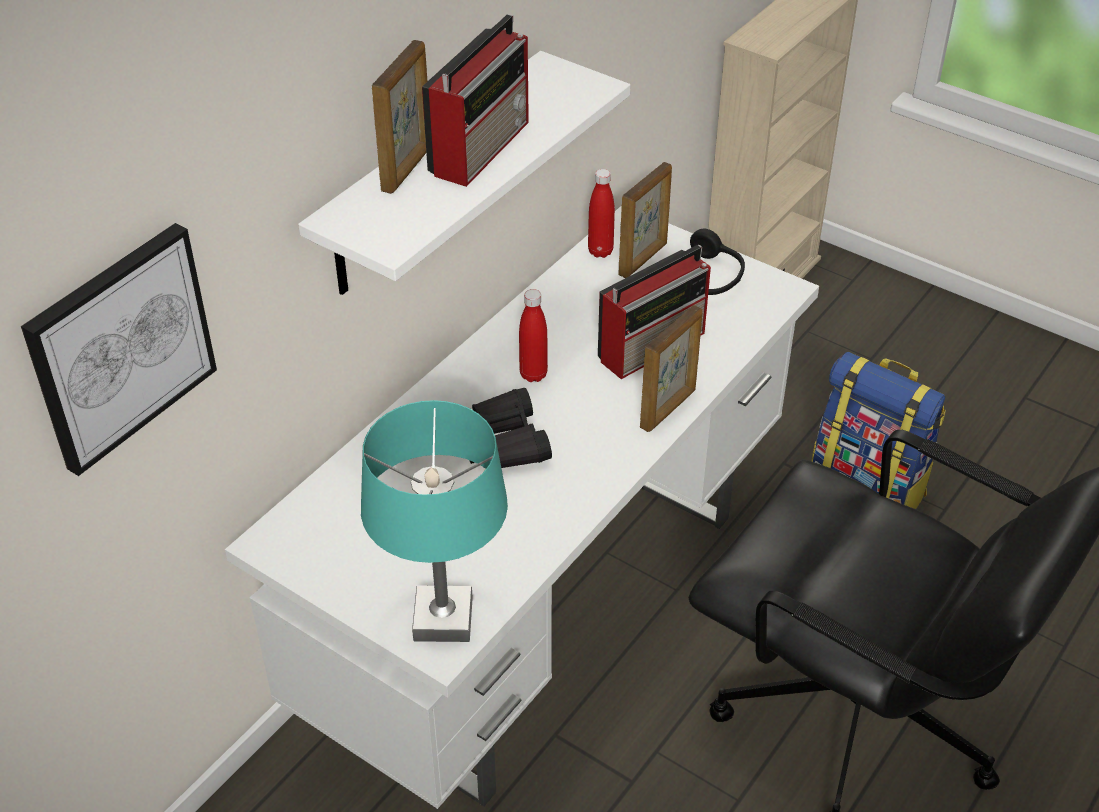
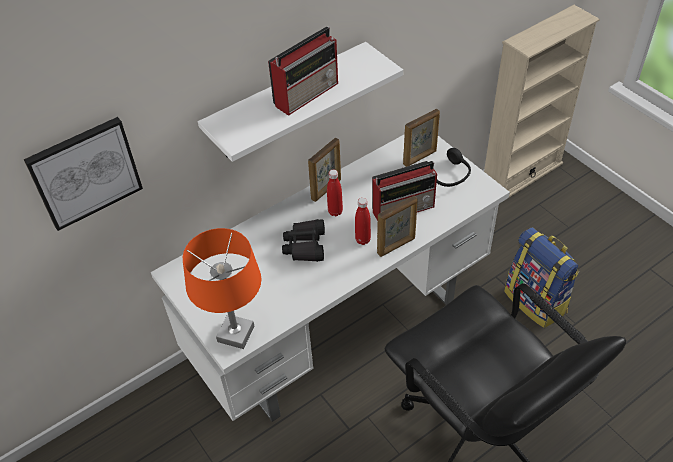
camera: 20 degrees right, 5 degrees up
turquoise table lamp [361,400,508,642] -> orange table lamp [183,228,261,349]
picture frame [372,40,427,194] -> picture frame moved to [308,138,341,202]
red bottle [588,169,615,258] -> red bottle moved to [355,198,371,245]

